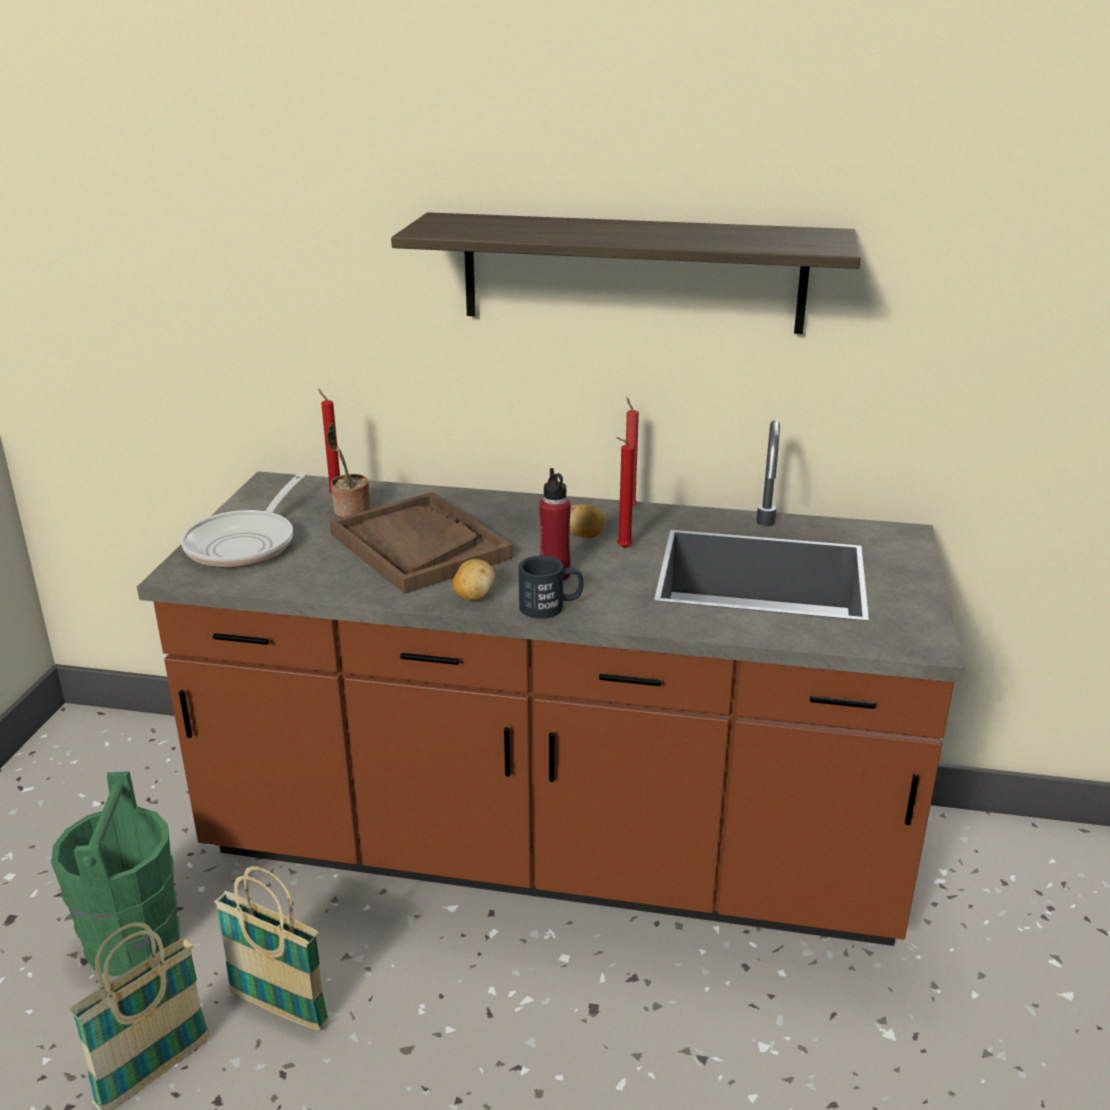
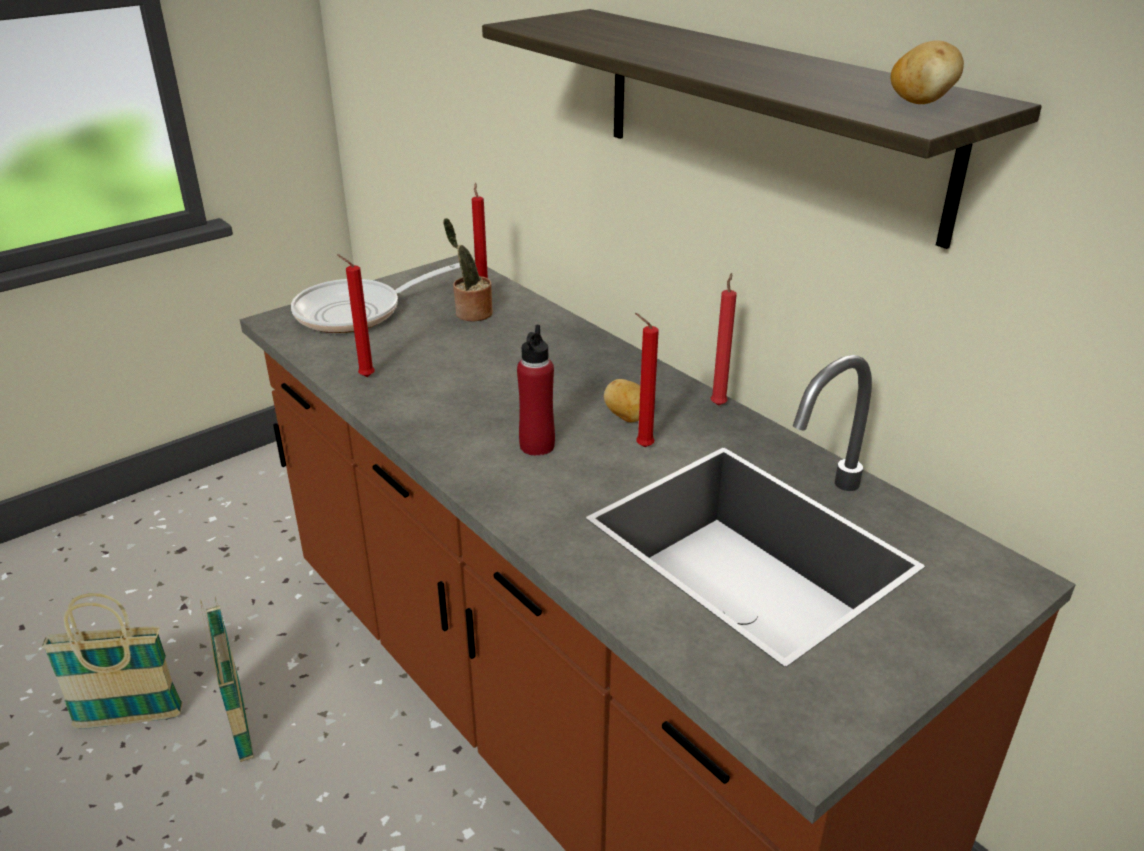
camera: 40 degrees right, 5 degrees up
green bucket [51,771,180,976] -> none
brown tray [330,492,513,594] -> none
potato [453,559,495,601] -> potato moved to [891,40,964,104]
black mug [518,556,583,618] -> none
none -> red candle [337,254,375,377]

